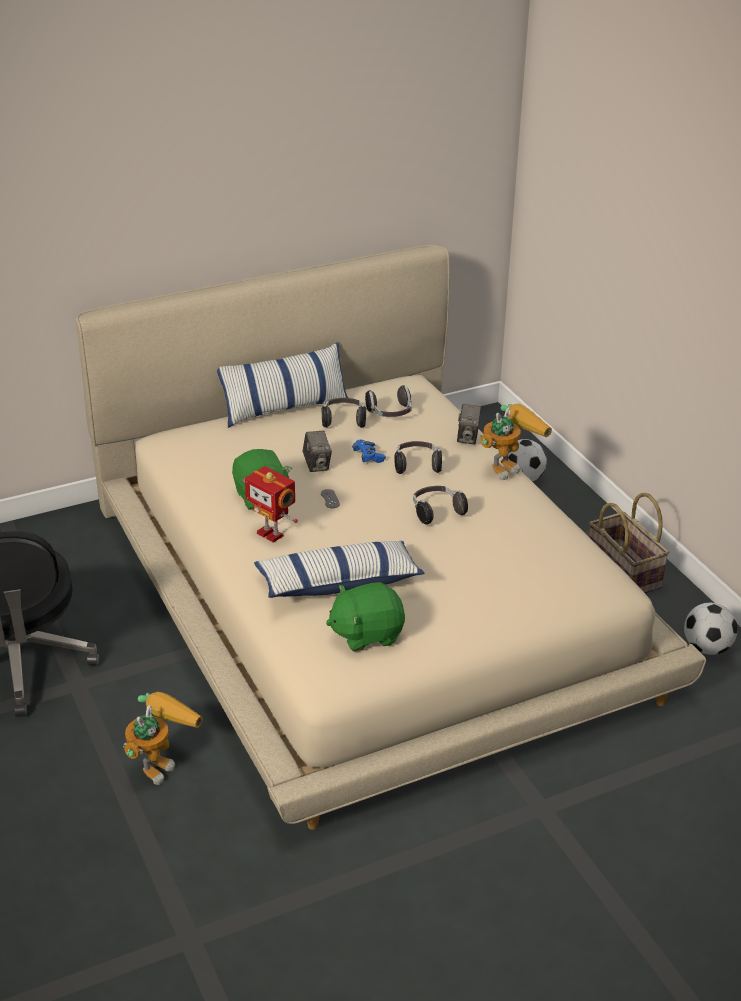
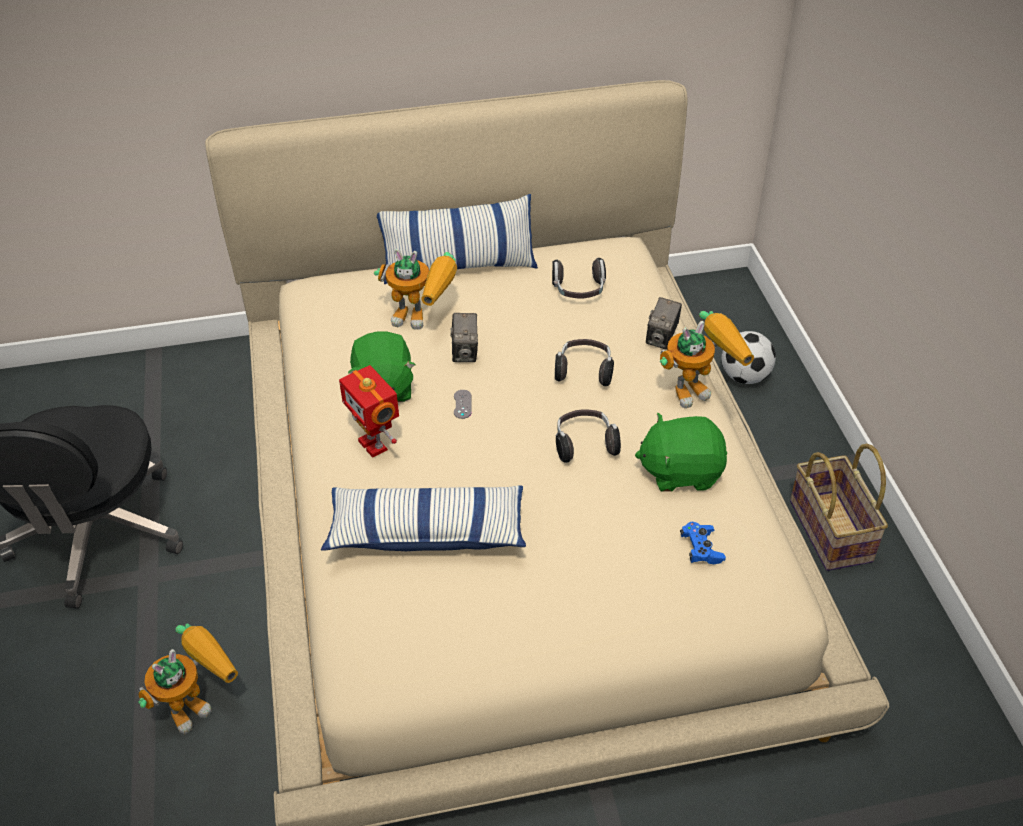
camera: 15 degrees right, 10 degrees up
headphones [322,398,366,428] -> none
green plush toy [326,582,405,652] -> green plush toy moved to [635,413,727,492]
blue game controller [352,440,386,463] -> blue game controller moved to [680,522,726,564]
football [684,603,738,655] -> none
none -> toy robot [374,249,457,330]

